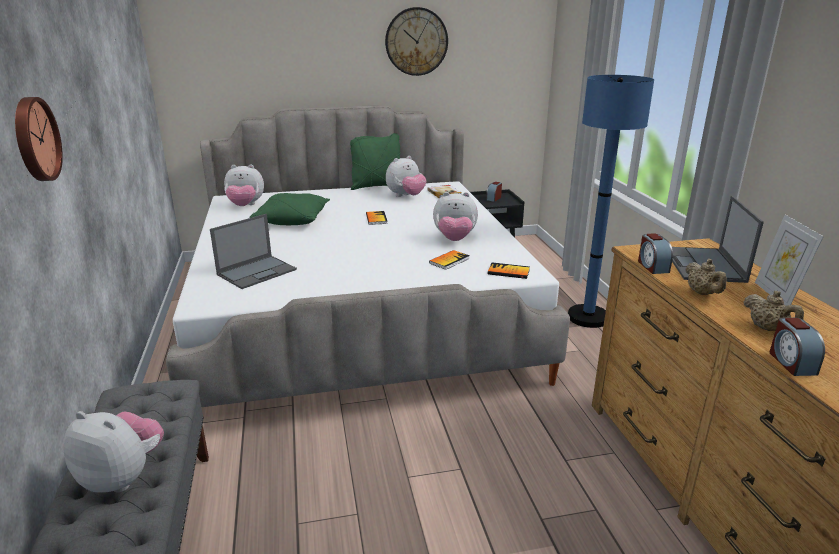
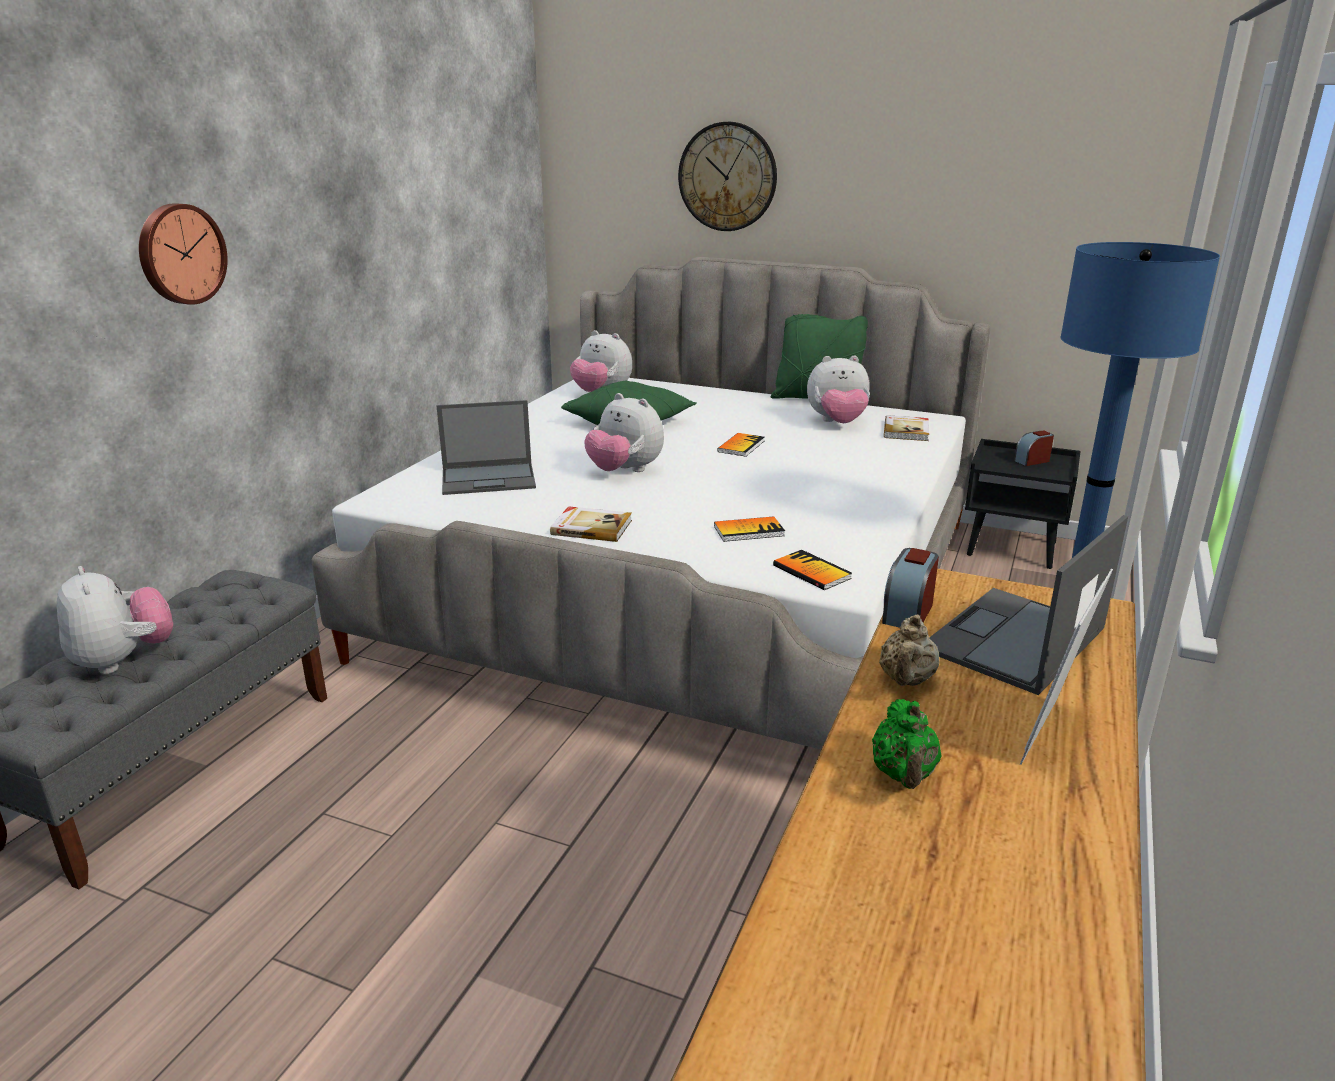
camera: 35 degrees right, 0 degrees up
wall clock [385,7,448,76] -> wall clock moved to [678,122,777,231]
plush toy [433,192,478,241] -> plush toy moved to [585,393,664,472]
beige teapot [744,291,804,331] -> green teapot [872,699,942,789]
alarm clock [770,318,825,376] -> none
none -> book [550,506,632,542]

